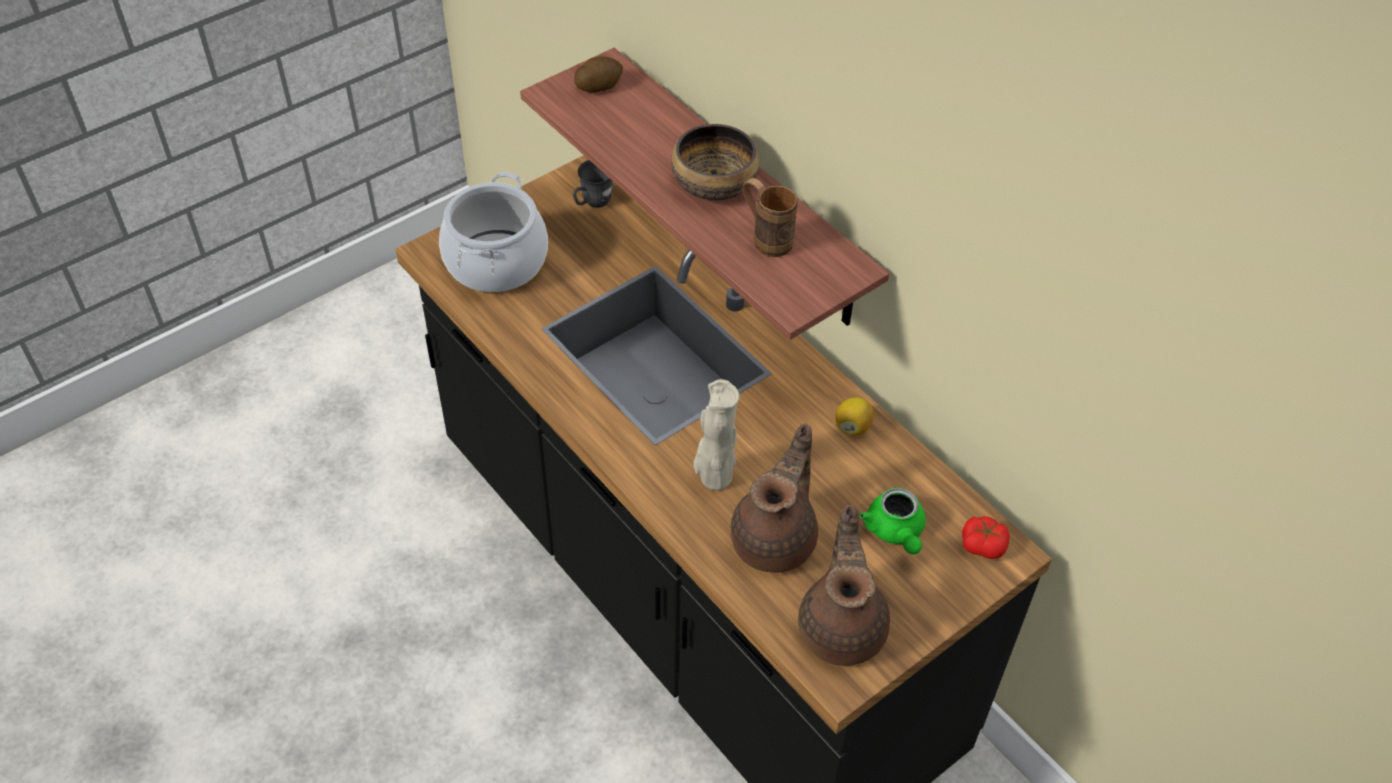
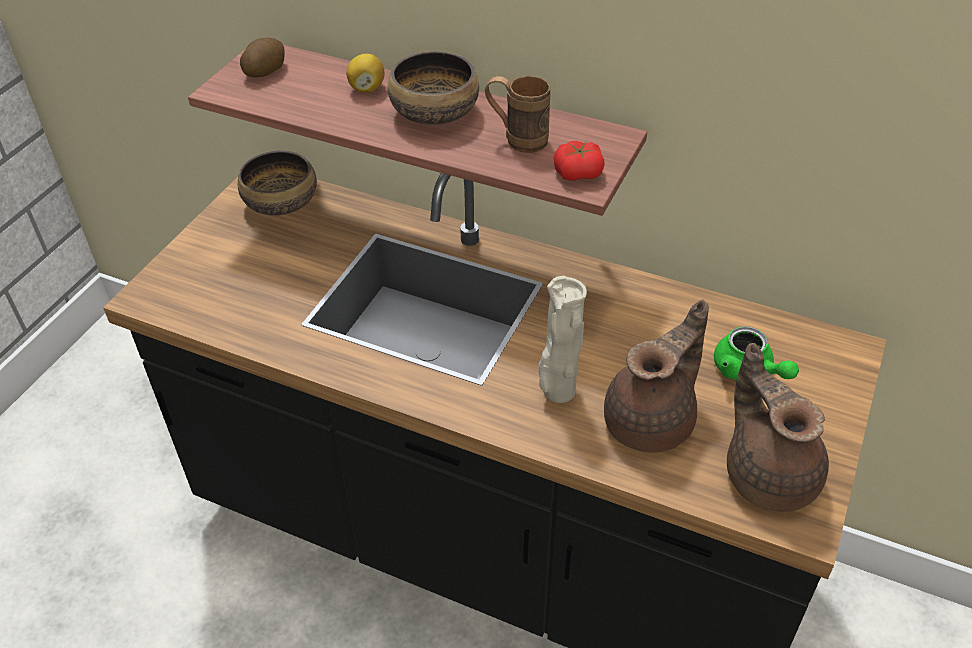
camera: 25 degrees left, 5 degrees down
cooking pot [439,172,548,293] -> none
grey mug [573,160,613,208] -> bowl [238,150,317,216]
brown teapot [730,423,818,573] -> brown teapot turned 45 degrees clockwise [604,299,709,453]
lemon [835,397,874,436] -> lemon moved to [346,54,384,93]
tomato [962,516,1010,559] -> tomato moved to [554,141,605,181]

